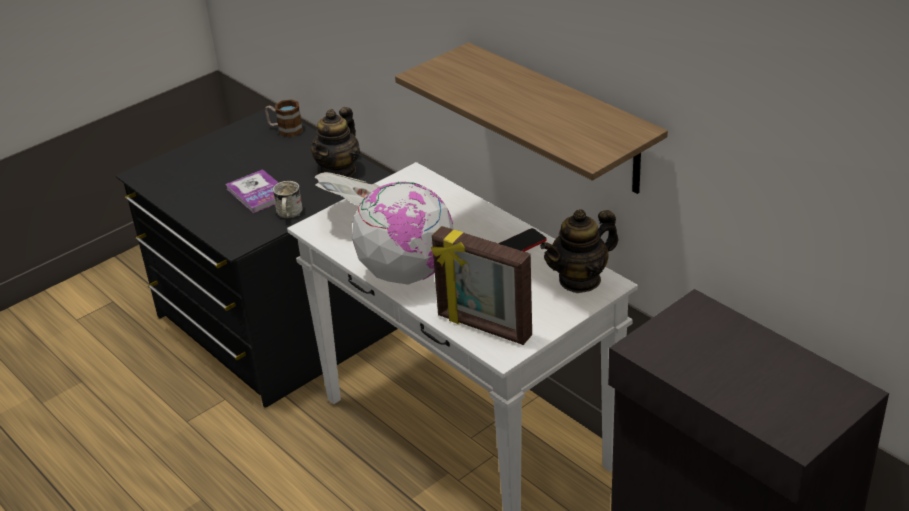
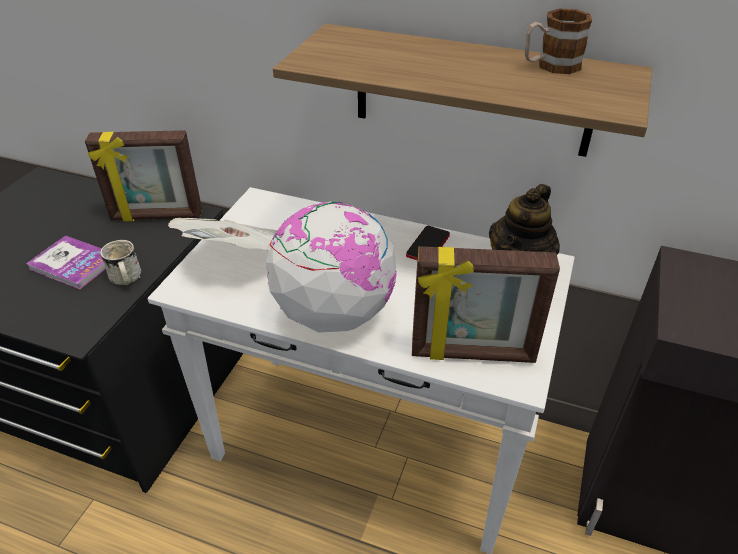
camera: 30 degrees left, 5 degrees up
mug [265,99,303,137] -> mug moved to [524,8,592,74]
teapot [311,107,360,177] -> picture frame [85,130,202,221]

